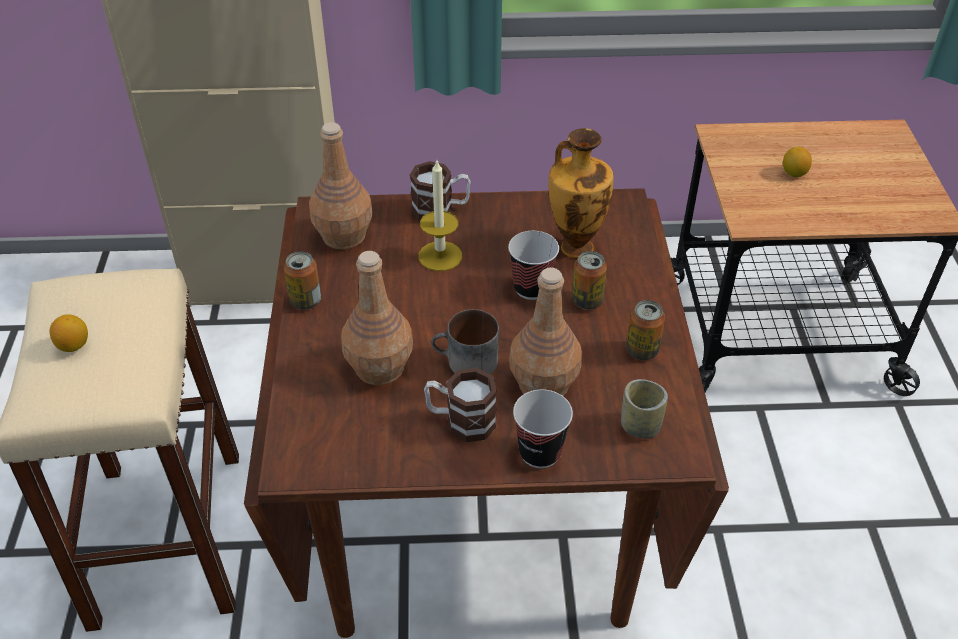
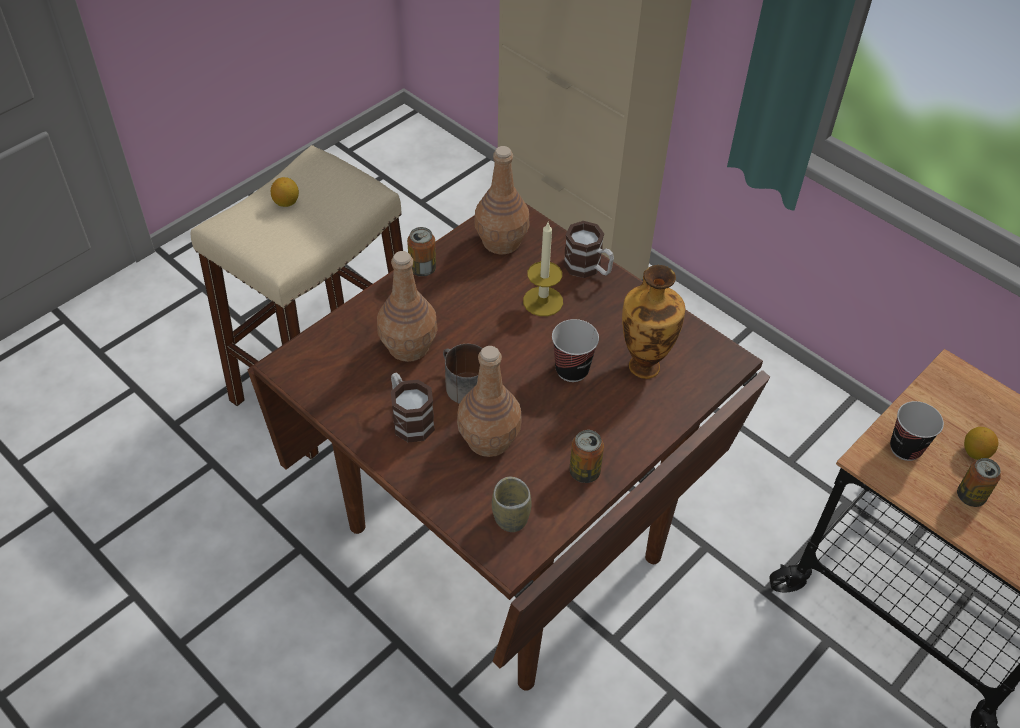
camera: 45 degrees right, 5 degrees up
cup [513,389,573,468] -> cup moved to [890,401,944,461]
can [572,251,607,309] -> can moved to [957,458,1001,507]

